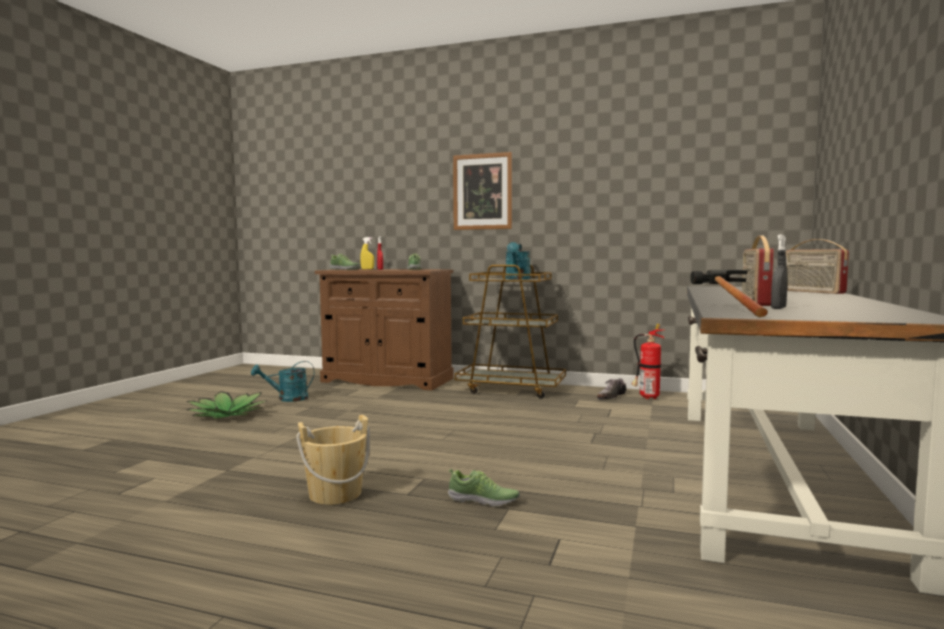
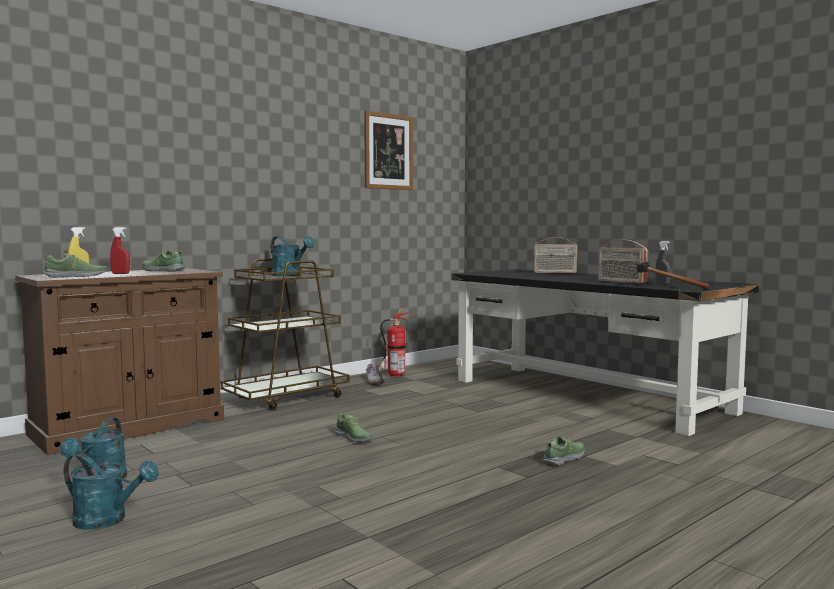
camera: 60 degrees left, 0 degrees up
potted plant [186,391,268,419] -> turquoise watering can [63,453,159,530]
beige bucket [296,415,370,505] -> none
picture [453,152,512,230] -> picture moved to [364,111,413,190]
none -> shoe [334,411,373,442]

